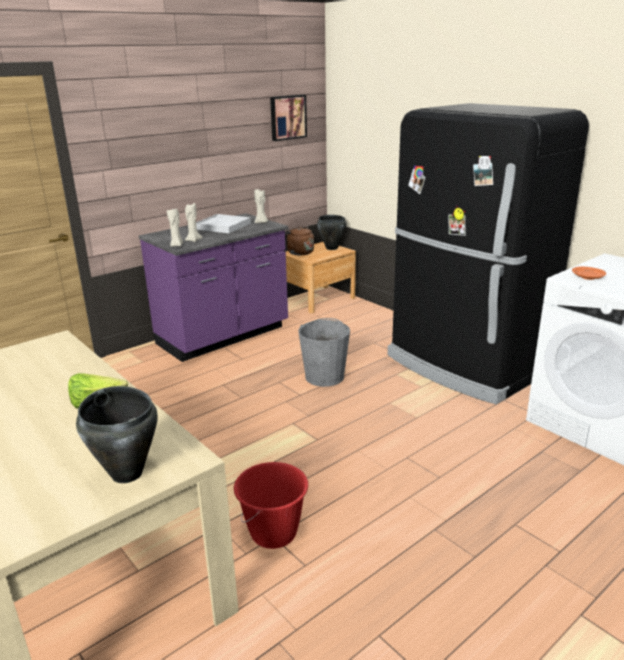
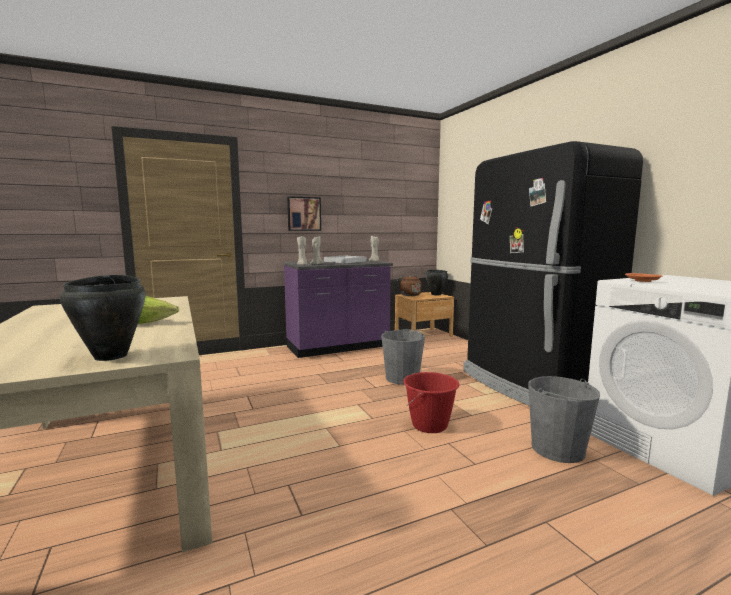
camera: 15 degrees right, 15 degrees down
red bucket [234,462,308,549] -> red bucket moved to [403,372,459,433]
picture [270,95,307,141] -> picture moved to [287,196,321,231]
none -> grey bucket [528,376,600,463]

